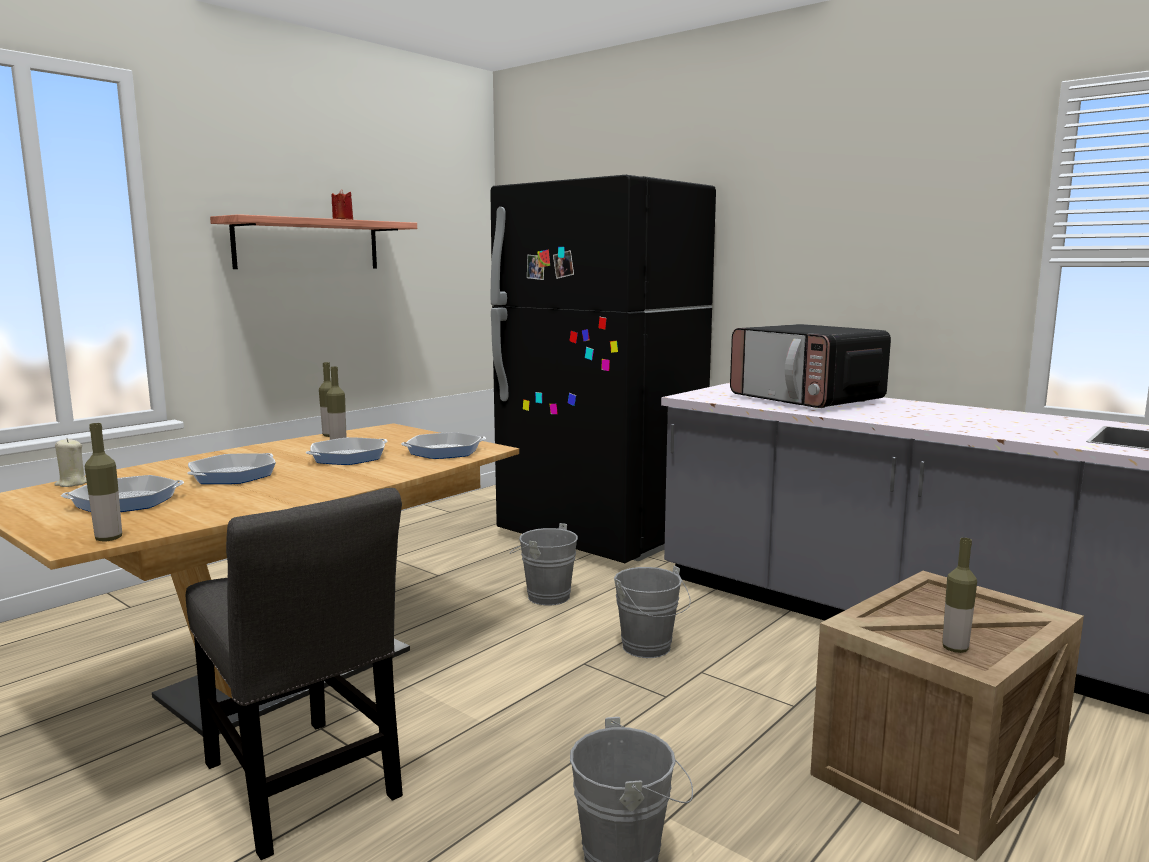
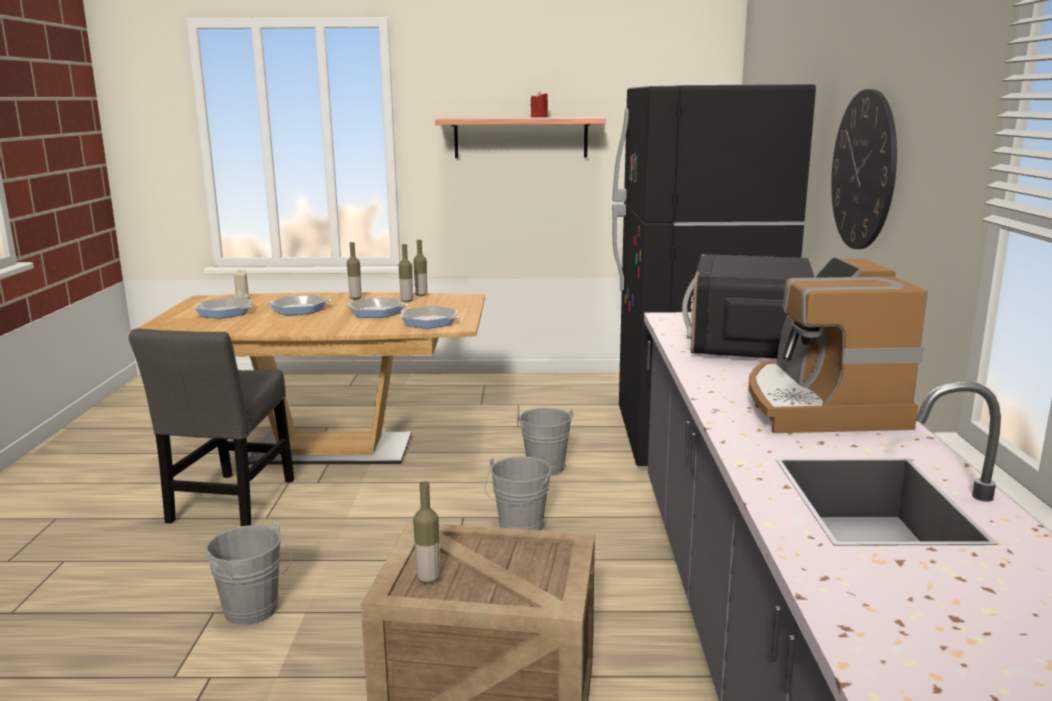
camera: 50 degrees right, 5 degrees up
bottle [85,423,122,541] -> bottle moved to [347,242,361,299]
none -> coffee machine [749,257,928,433]
none -> wall clock [831,89,897,249]

